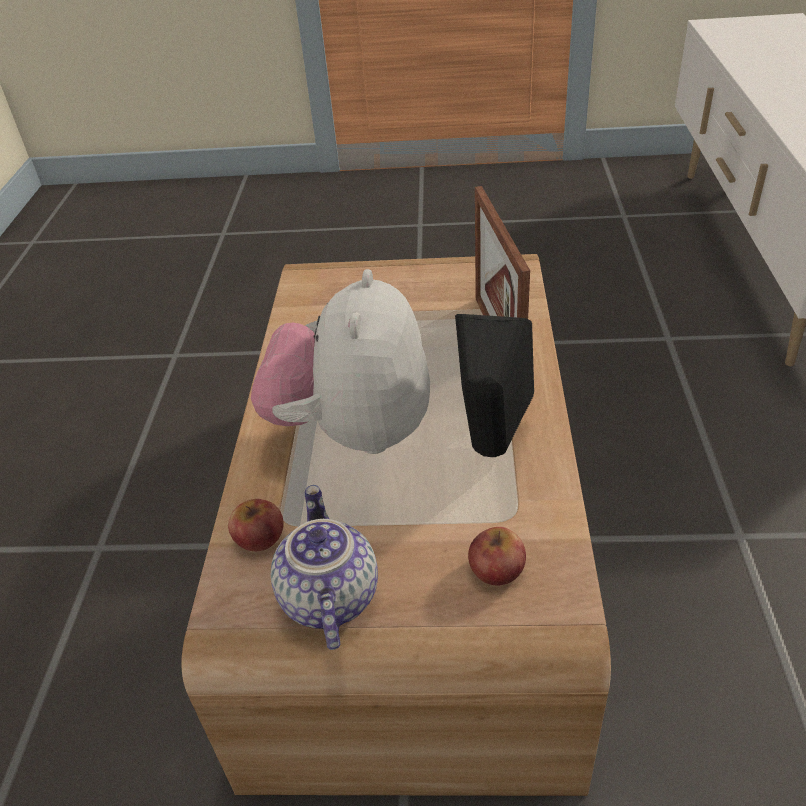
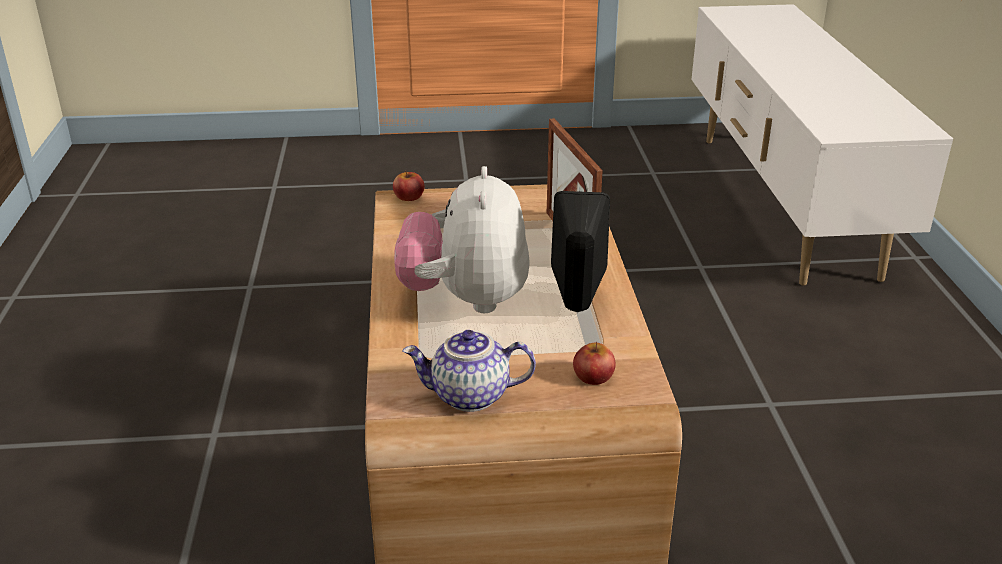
camera: 10 degrees left, 10 degrees down
apple [228,499,284,551] -> apple moved to [393,171,425,201]
teapot [271,485,378,650] -> teapot turned 75 degrees counterclockwise [402,330,536,412]

